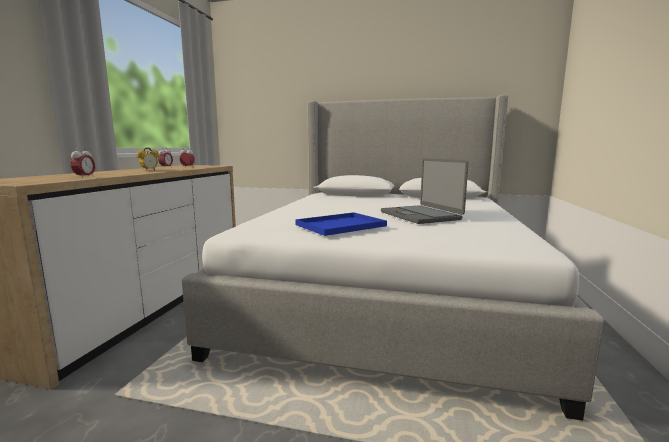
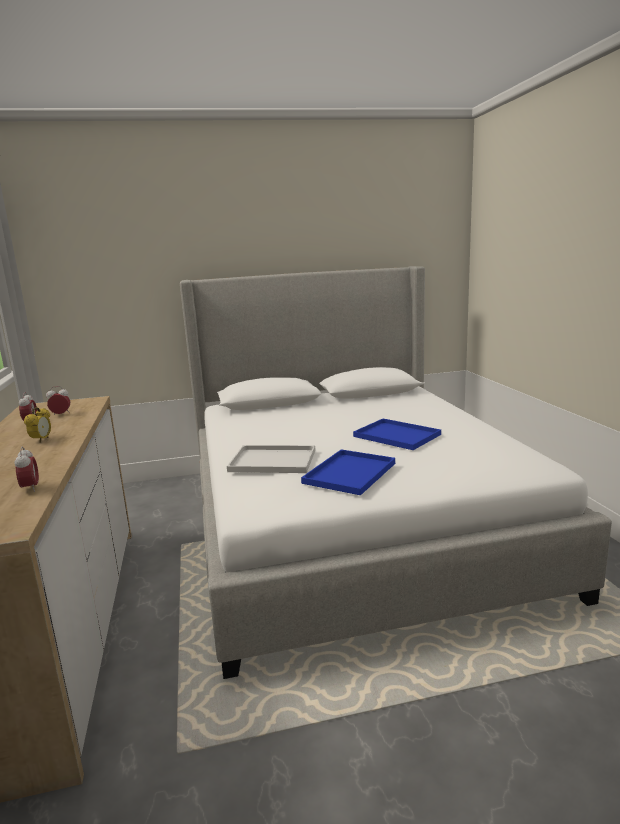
camera: 25 degrees left, 5 degrees up
laptop [381,158,468,224] -> blue tray [353,419,441,450]
none -> white tray [227,445,315,473]

